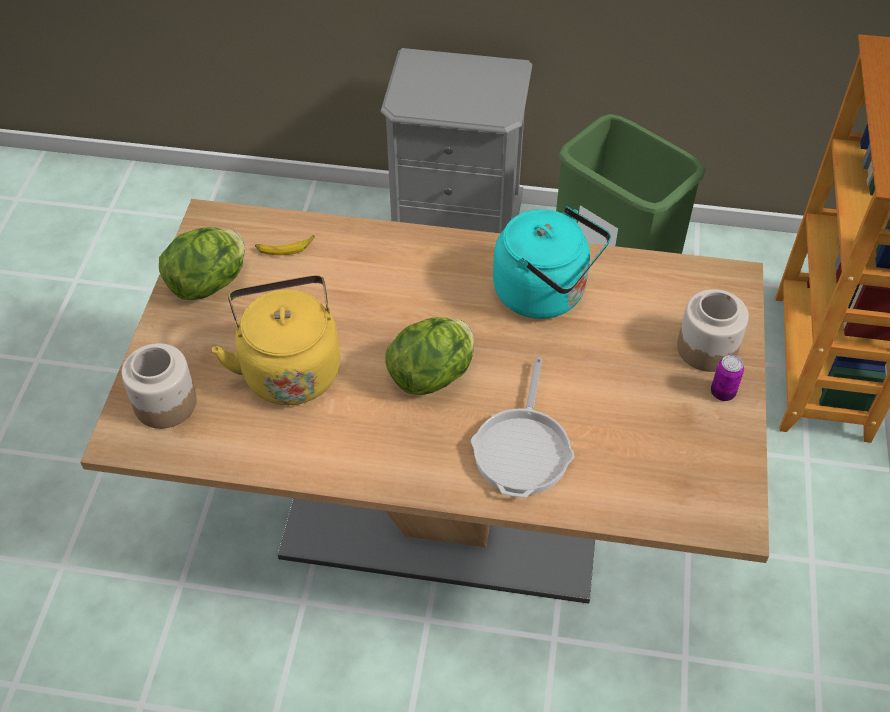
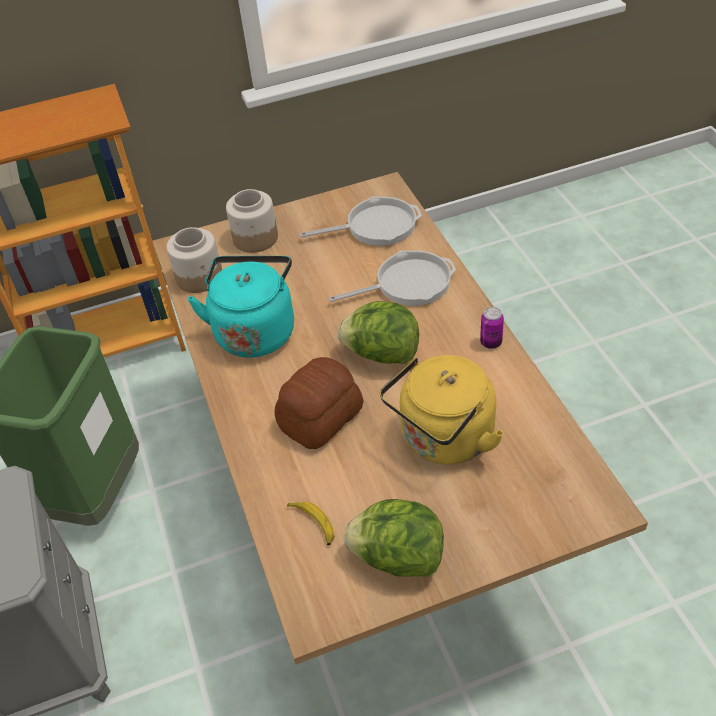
camera: 115 degrees left, 5 degrees down
jar [121,343,197,429] -> jar moved to [166,227,222,293]
can [711,355,744,401] -> can moved to [480,307,504,349]
none -> bread [274,357,363,449]
none -> frying pan [300,196,422,246]

